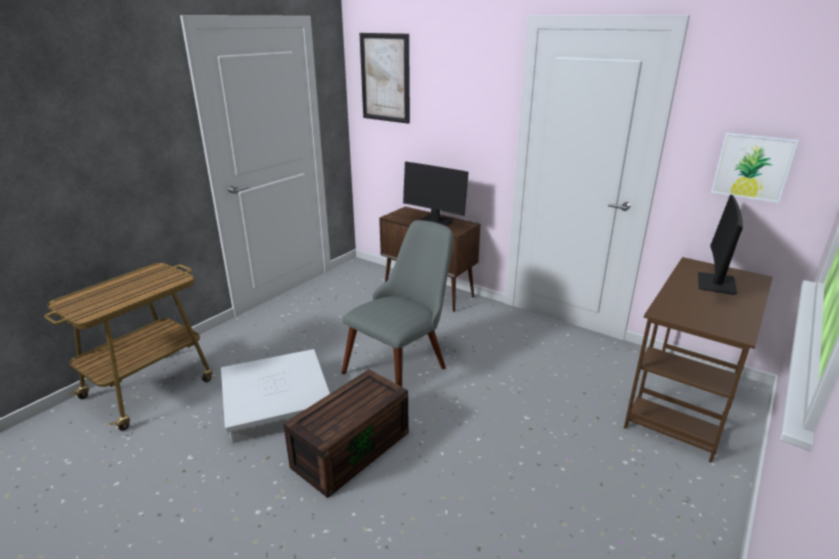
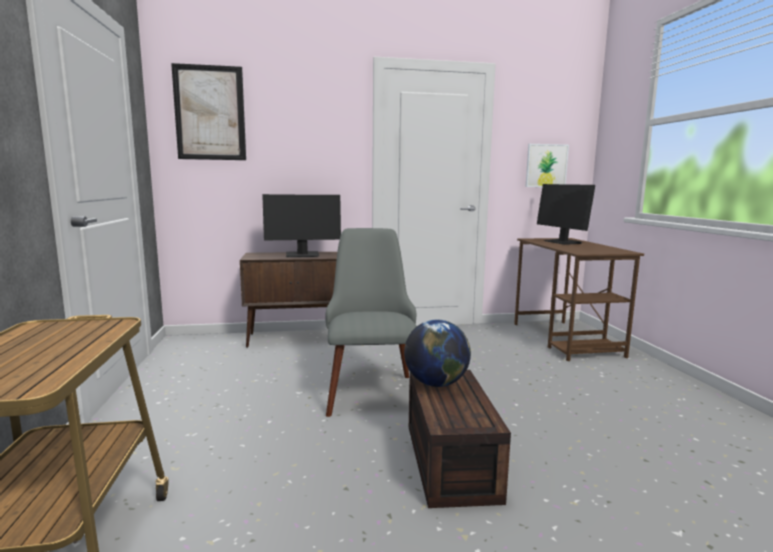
camera: 45 degrees left, 15 degrees down
white storage box [221,349,330,443] -> none
none -> globe [404,320,471,387]

